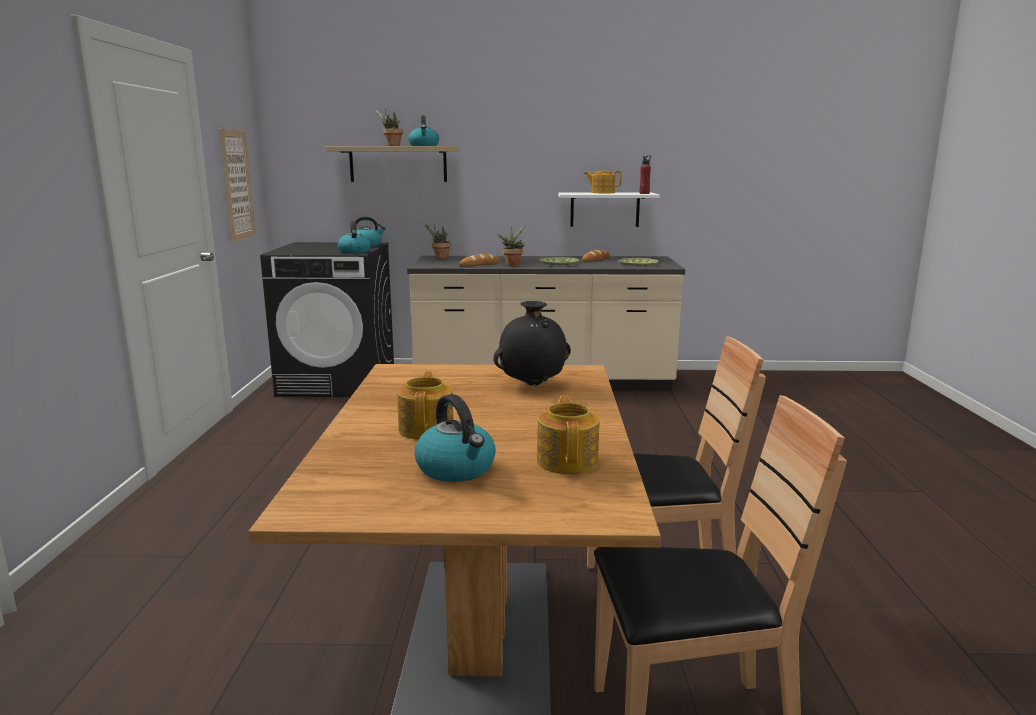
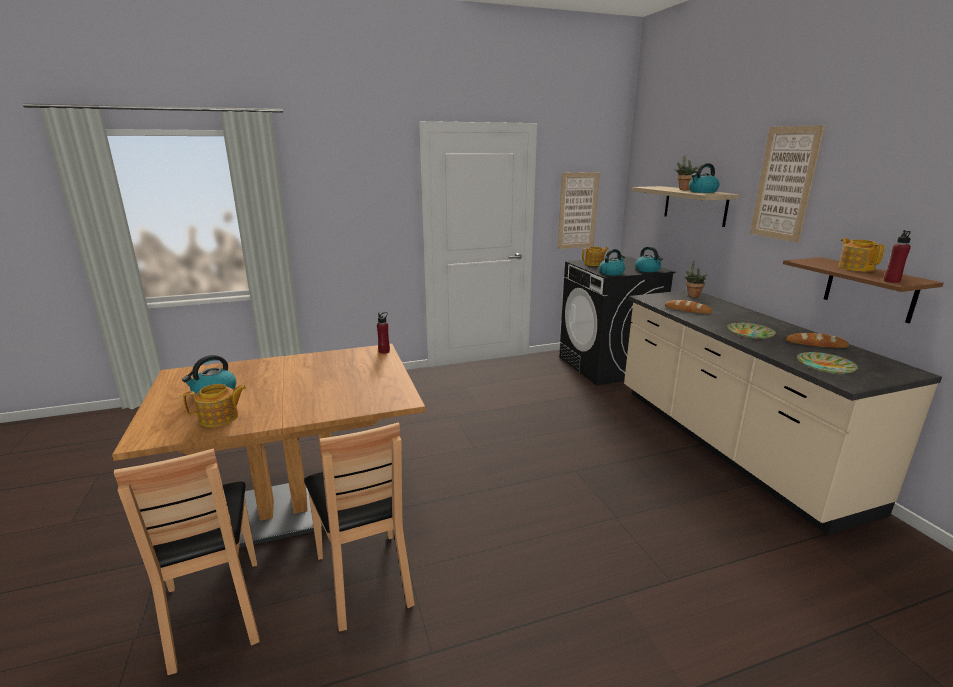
camera: 70 degrees right, 5 degrees up
teapot [397,371,453,440] -> teapot moved to [582,247,608,266]
black vase [493,301,571,386] -> none
potted plant [497,225,526,266] -> none
white shelf [558,192,660,227] -> brown shelf [783,257,944,323]
none -> red bottle [377,312,390,354]
none -> picture [750,125,825,242]

